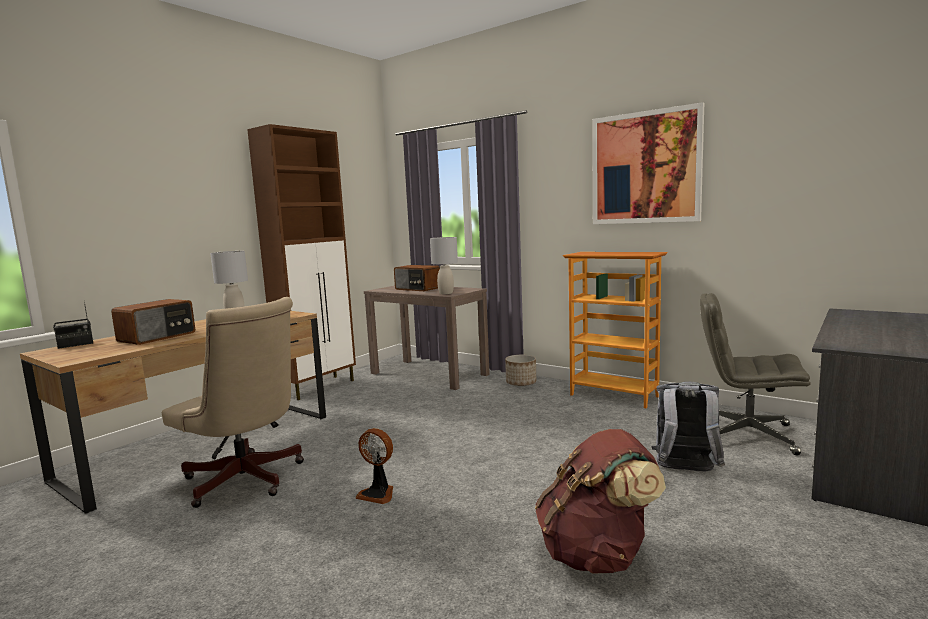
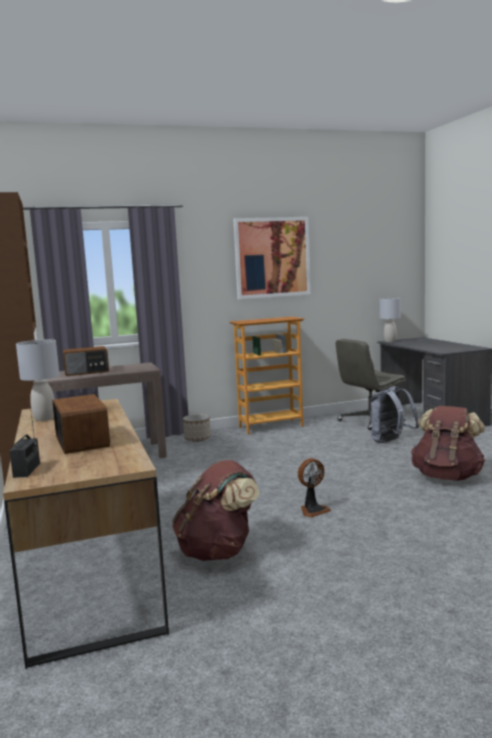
camera: 55 degrees left, 0 degrees up
beige office chair [162,297,304,508] -> brown backpack [172,460,260,561]
grey table lamp [430,237,458,294] -> grey table lamp moved to [379,298,401,342]

